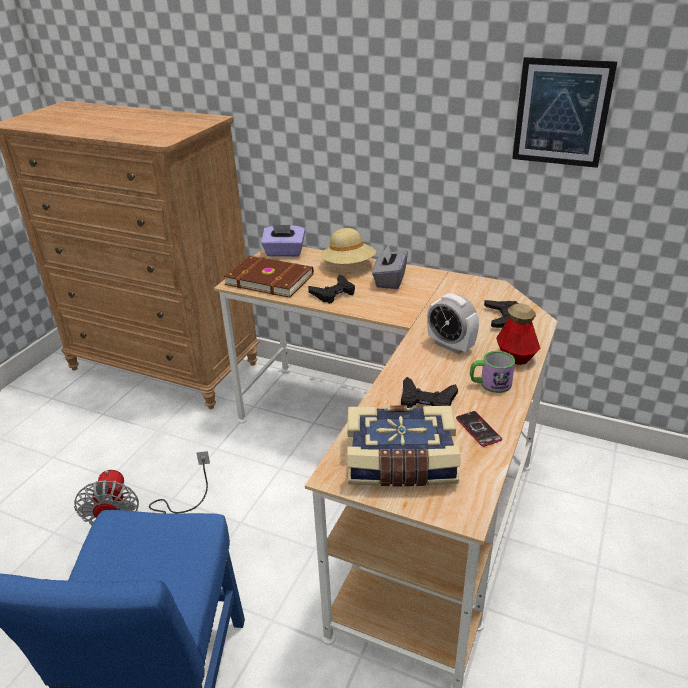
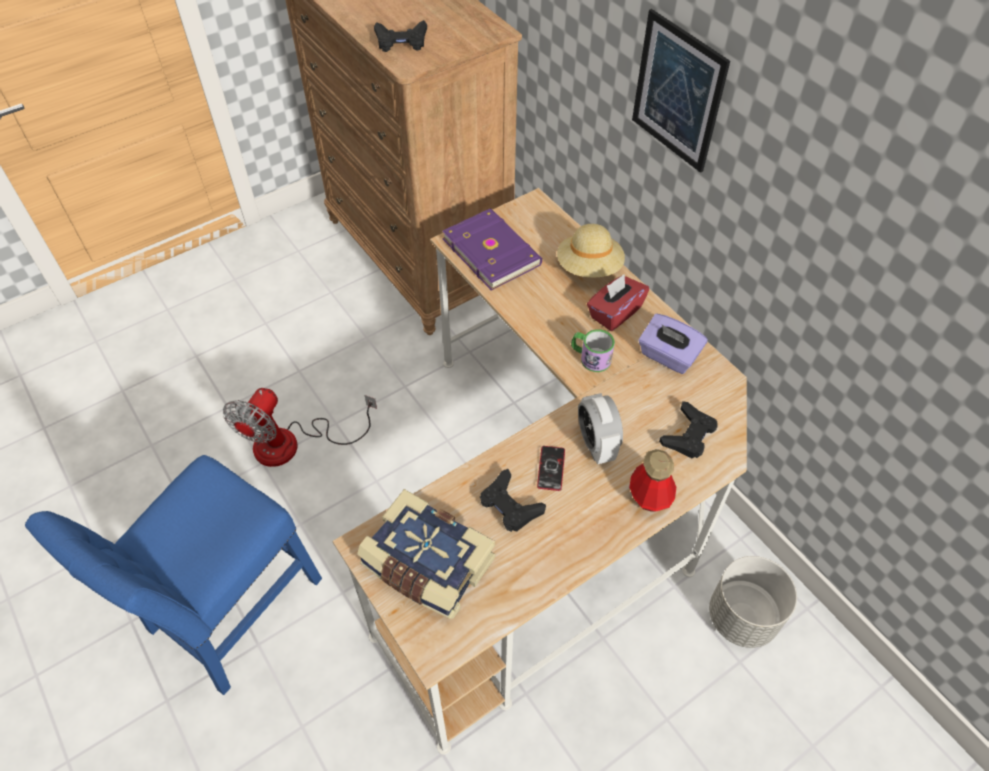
camera: 30 degrees right, 20 degrees up
brown book [223,256,314,298] -> purple book [442,208,542,290]
purple tissue box [261,224,305,257] -> purple tissue box moved to [639,314,708,374]
black game controller [308,275,355,304] -> black game controller moved to [374,20,427,52]
grey tissue box [372,244,408,289] -> red tissue box [587,274,649,331]
phone [456,411,502,447] -> phone moved to [537,446,565,491]
mug [470,351,515,393] -> mug moved to [571,329,615,372]
picture [512,57,617,168] -> picture moved to [632,9,730,173]
none -> grey planter [709,556,797,648]

